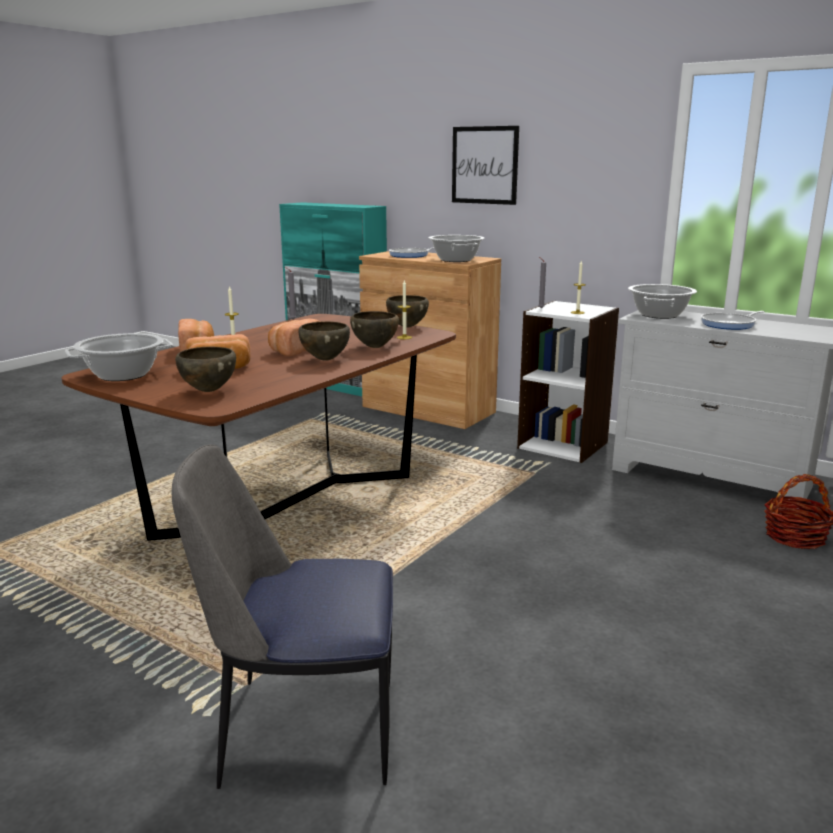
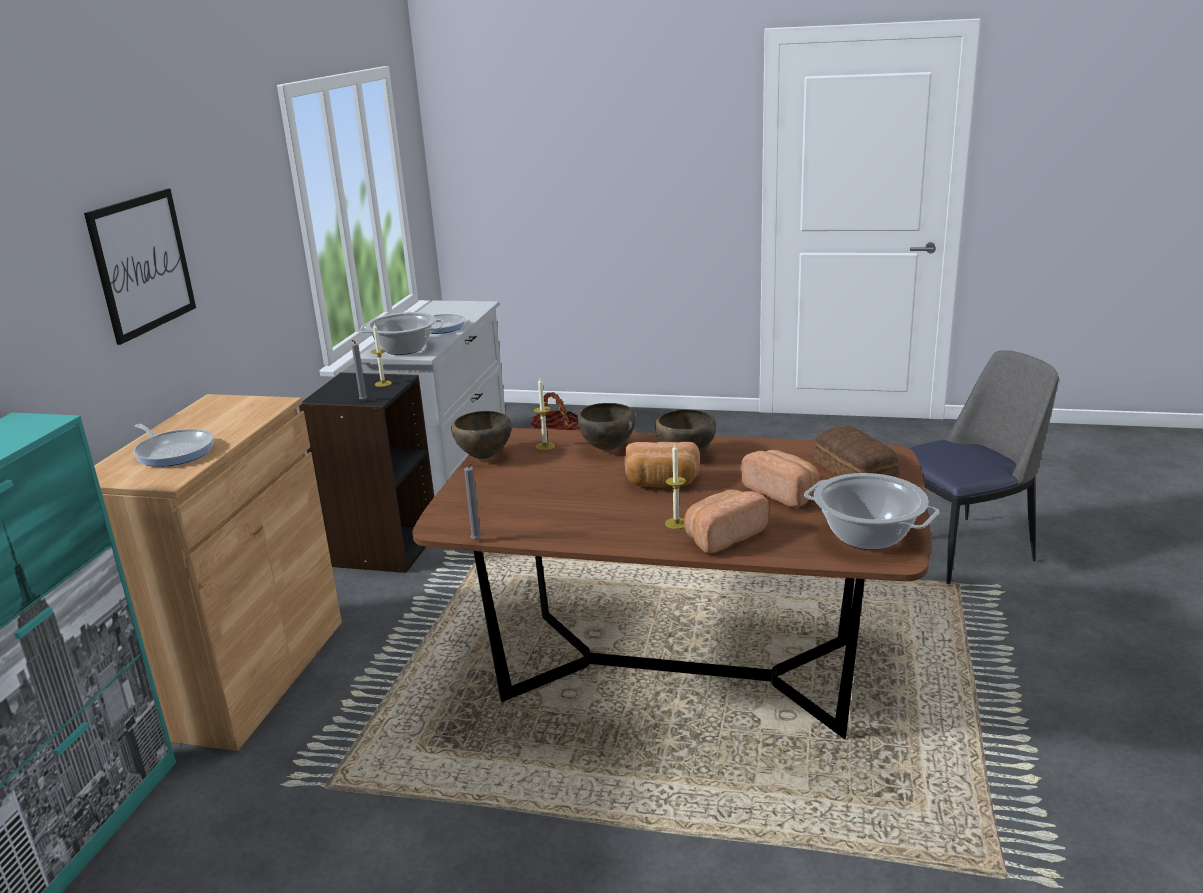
camera: 110 degrees left, 5 degrees up
chair [172,444,393,789] -> chair turned 90 degrees counterclockwise [910,350,1059,584]
brown bowl [175,347,236,392] -> bread [814,426,899,478]
cooking pot [429,235,485,262] -> none
white bookcase [517,301,619,463] -> black bookcase [299,372,434,573]

